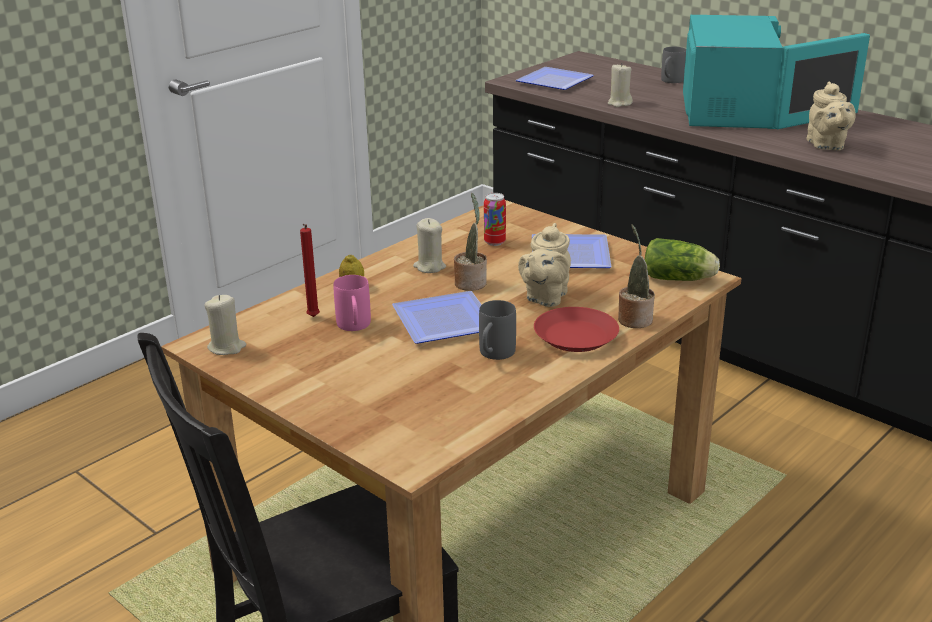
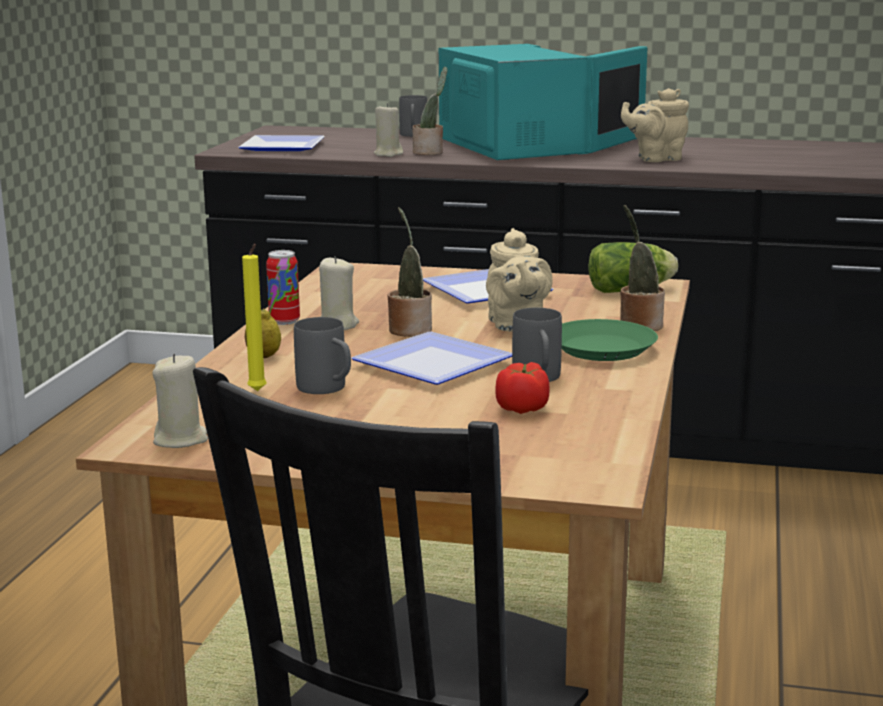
camera: 30 degrees left, 10 degrees down
red candle [300,224,320,317] -> yellow candle [242,244,267,391]
pink mug [333,275,371,331] -> grey mug [294,317,351,394]
can [484,193,506,246] -> can moved to [266,250,300,325]
red plate [534,307,619,352] -> green plate [562,319,658,361]
beige teapot [806,81,856,150] -> beige teapot turned 105 degrees clockwise [621,88,689,162]
none -> potted plant [412,67,447,155]
none -> tomato [495,362,550,414]

